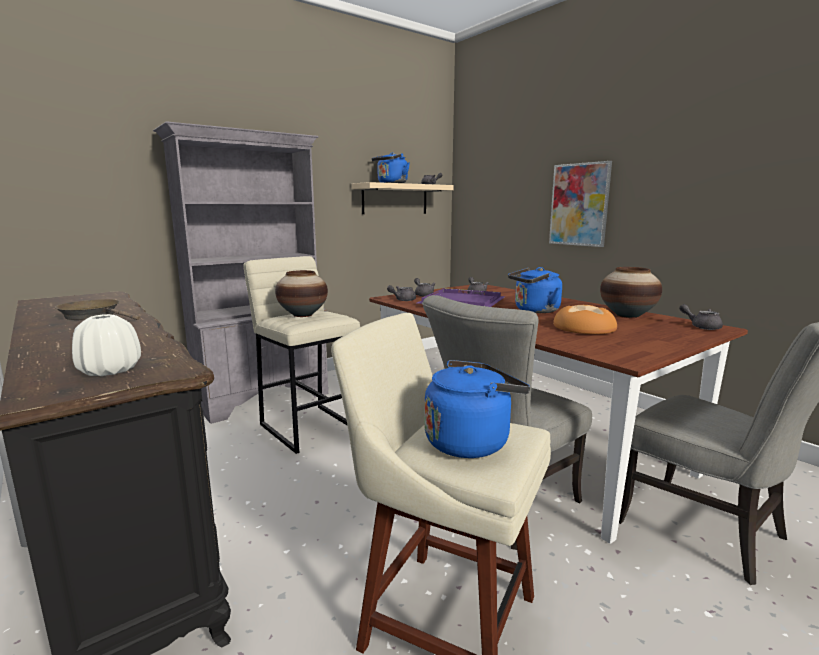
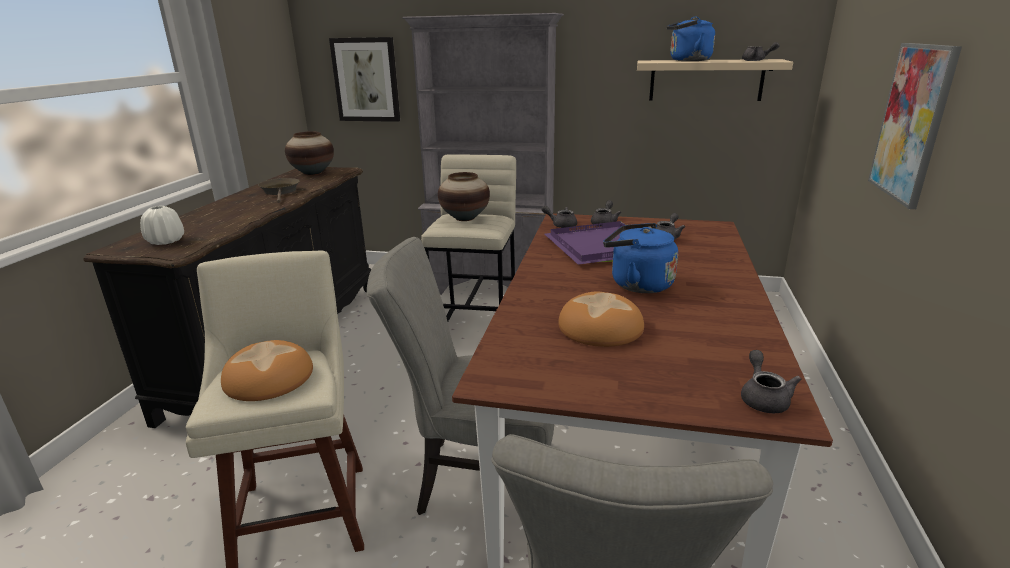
camera: 50 degrees right, 10 degrees up
blue kettle [424,360,530,458] -> bread [221,340,313,401]
vase [600,267,662,318] -> vase moved to [285,131,334,175]
none -> picture [329,37,400,122]

